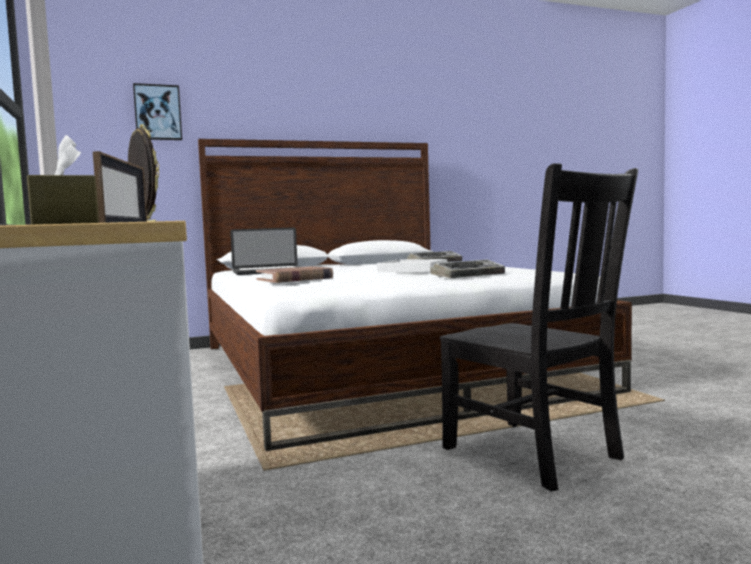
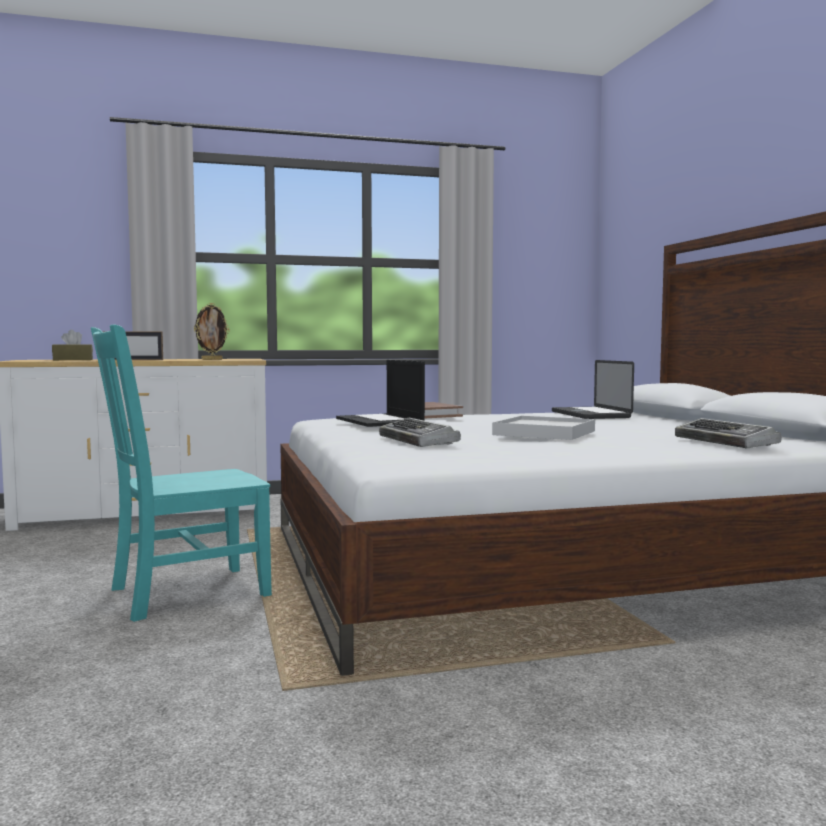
camera: 95 degrees right, 0 degrees up
picture [133,83,182,140] -> none
black chair [440,163,638,491] -> turquoise chair [91,325,272,622]
none -> laptop [336,360,425,427]

